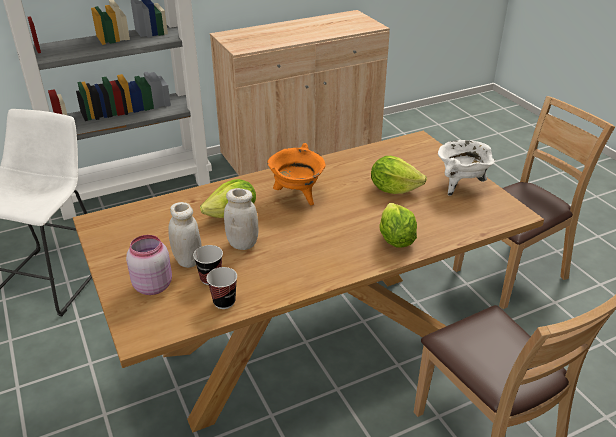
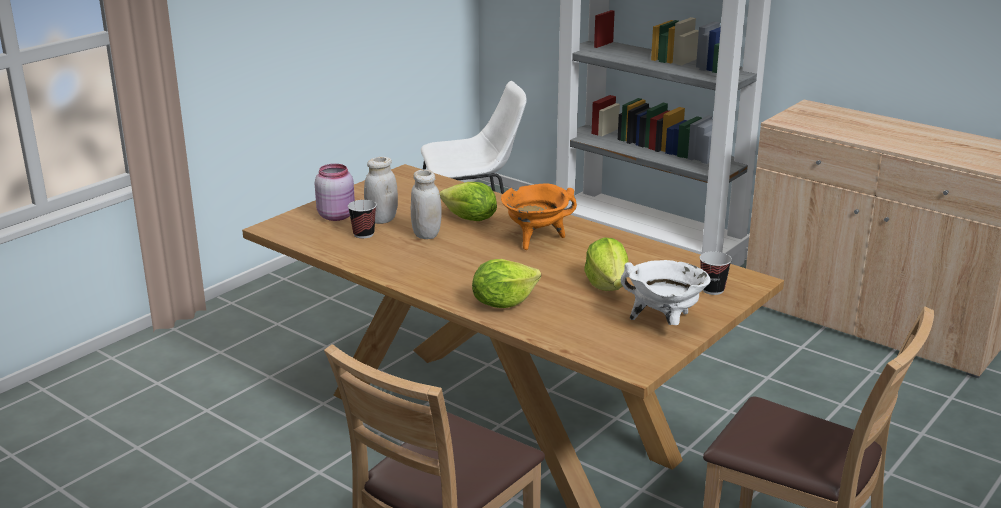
camera: 65 degrees right, 10 degrees down
cup [206,267,237,309] -> cup moved to [700,251,732,295]

